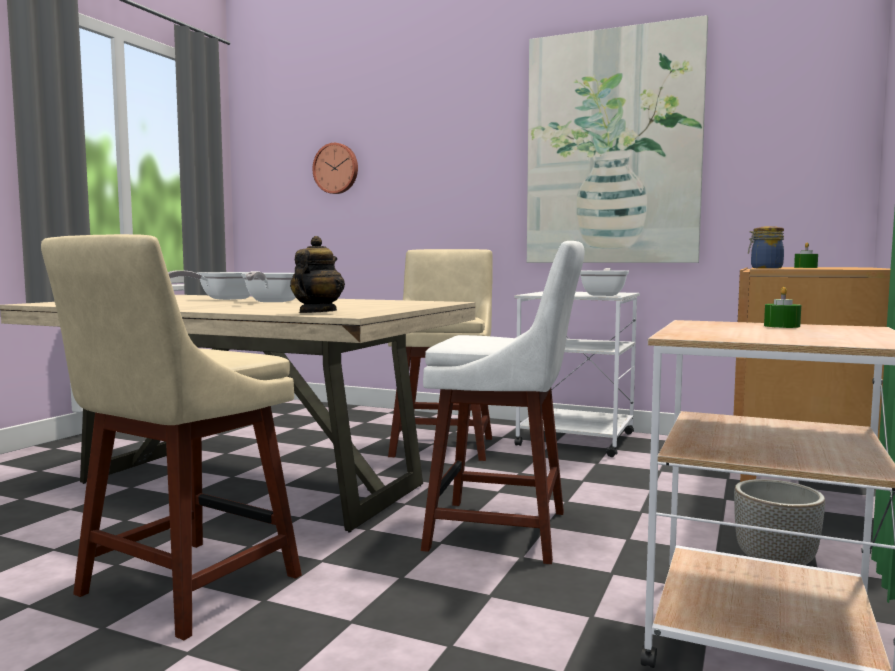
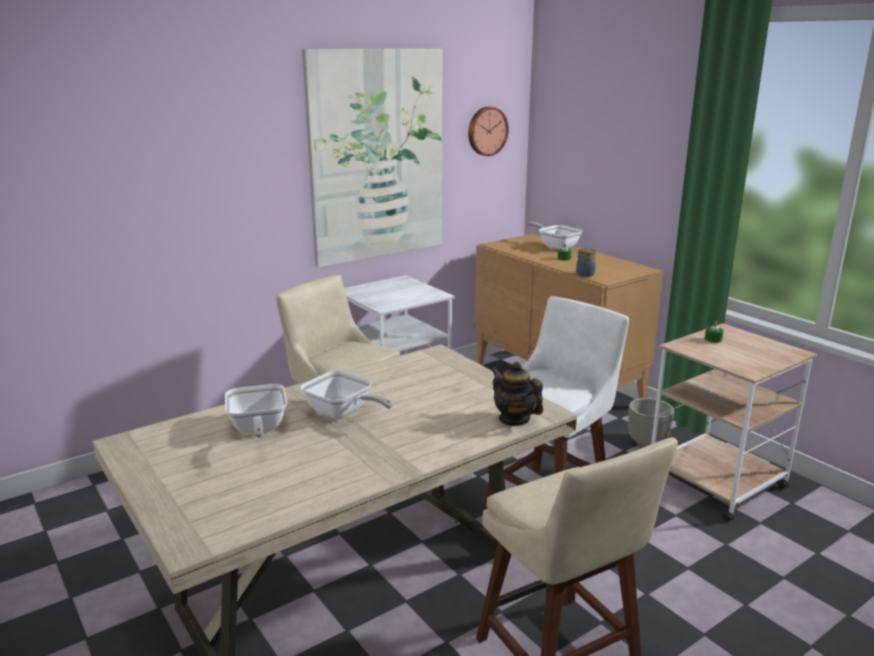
camera: 60 degrees left, 15 degrees up
wall clock [312,143,358,194] -> wall clock moved to [468,107,509,156]
frying pan [580,268,629,296] -> frying pan moved to [527,222,583,250]

